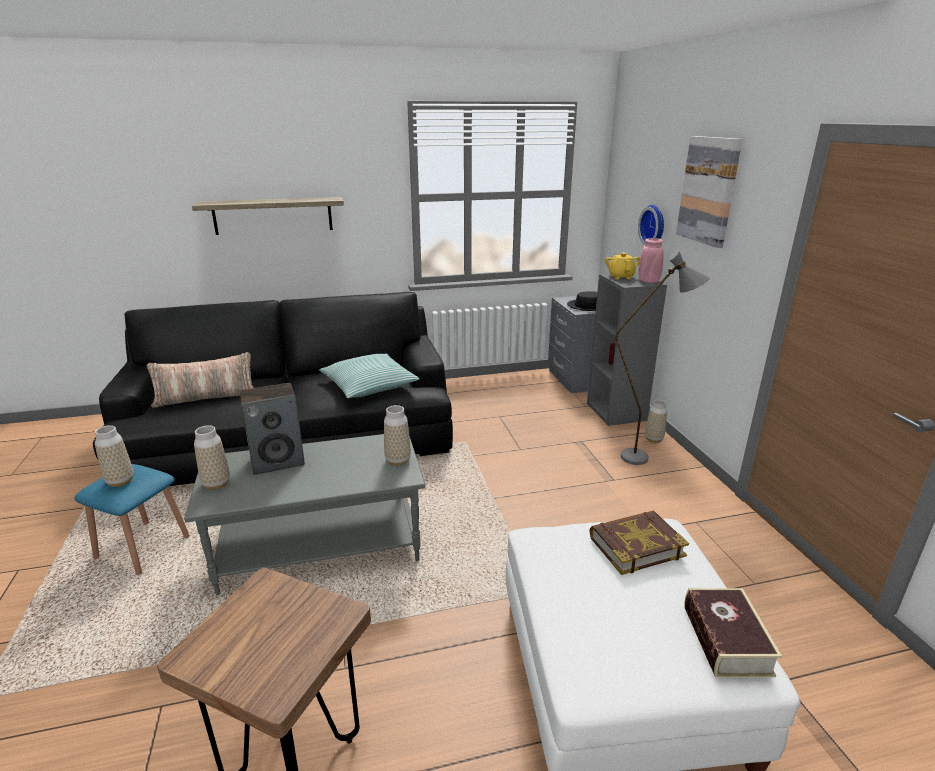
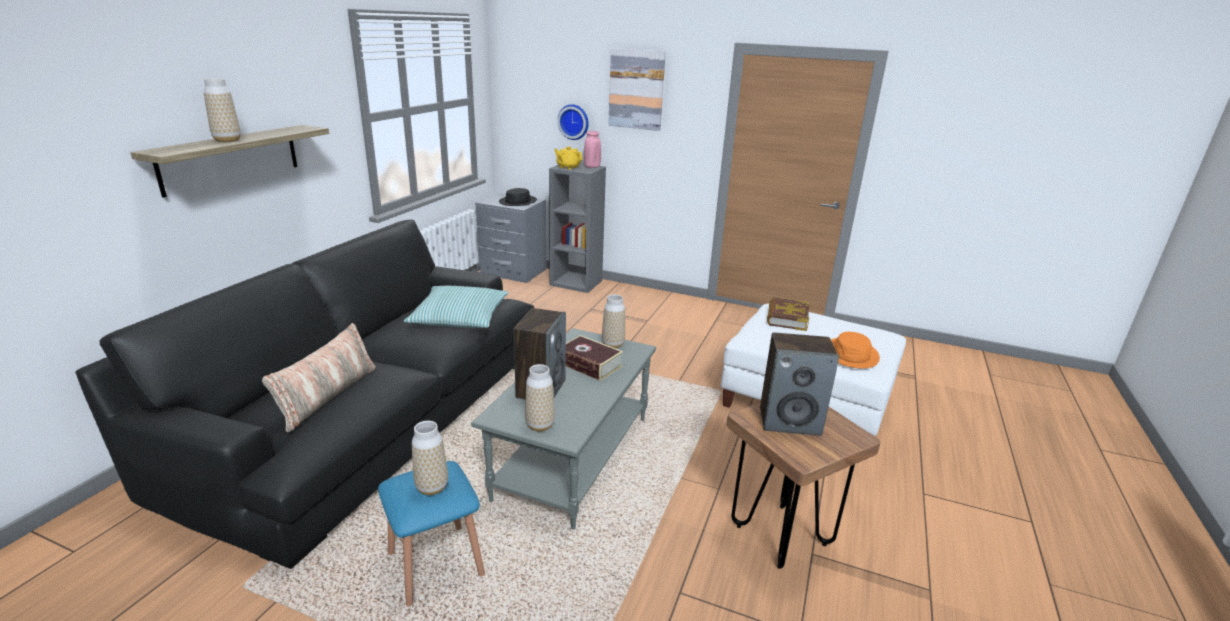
camera: 55 degrees left, 0 degrees up
grey floor lamp [615,250,710,465] -> none
vase [645,399,667,443] -> vase moved to [204,78,241,142]
book [684,588,782,677] -> book moved to [566,335,623,381]
none -> speaker [760,332,839,436]
none -> orange hat [831,332,880,369]

